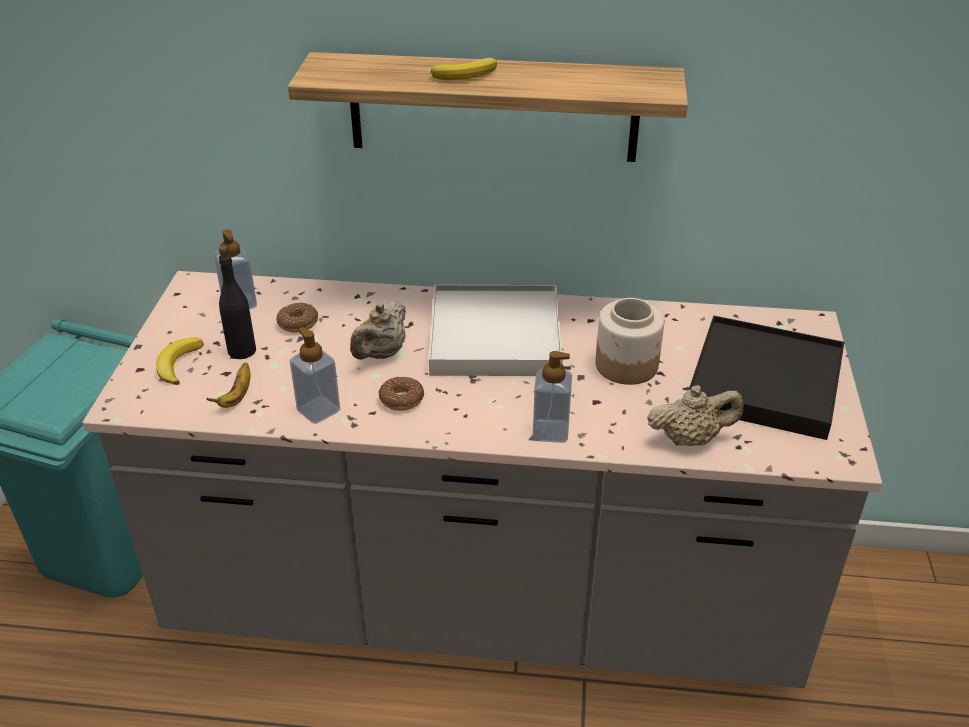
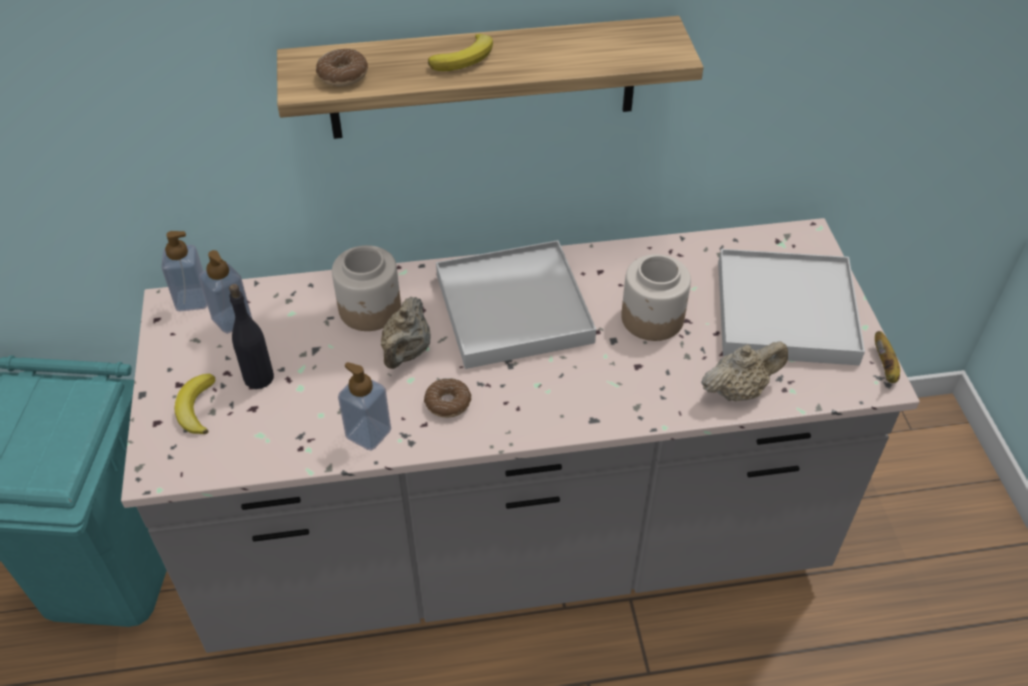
camera: 15 degrees left, 10 degrees up
banana [207,363,250,408] -> banana moved to [875,331,900,383]
donut [276,303,318,332] -> donut moved to [316,49,368,87]
soap dispenser [533,351,572,443] -> soap dispenser moved to [161,231,207,311]
black tray [689,316,844,440] -> white tray [718,249,865,365]
none -> jar [332,245,401,331]

